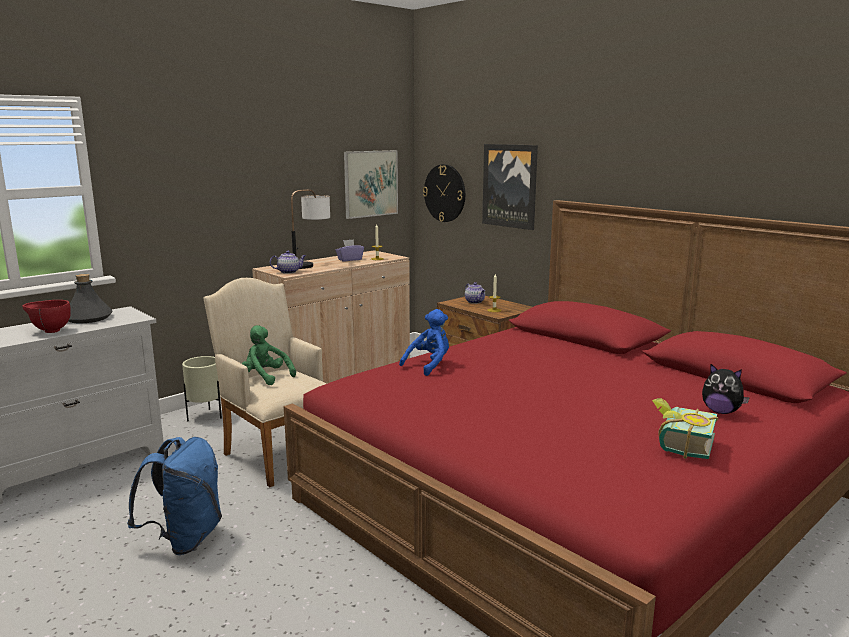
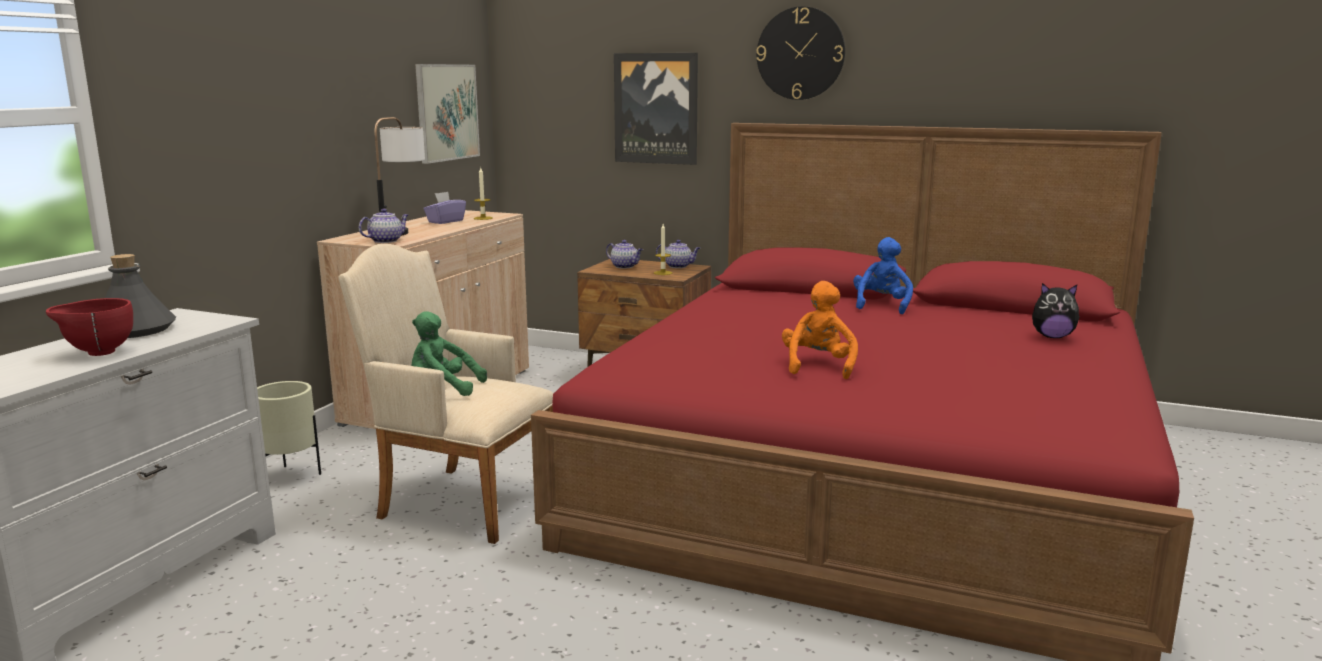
camera: 25 degrees left, 0 degrees up
blue backpack [127,437,222,555] -> none
blue plush toy [399,309,449,376] -> blue plush toy moved to [853,237,913,314]
wall clock [423,164,465,222] -> wall clock moved to [756,6,845,100]
book [652,398,718,459] -> none
none -> teapot [656,240,700,268]
none -> orange plush toy [782,281,858,379]

